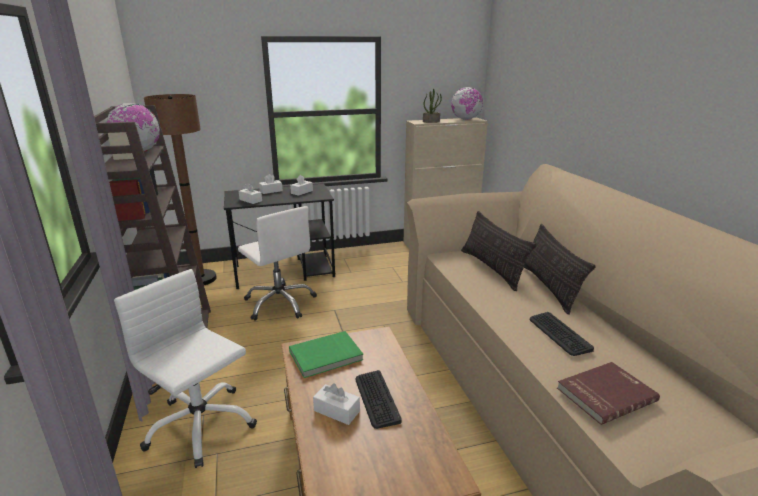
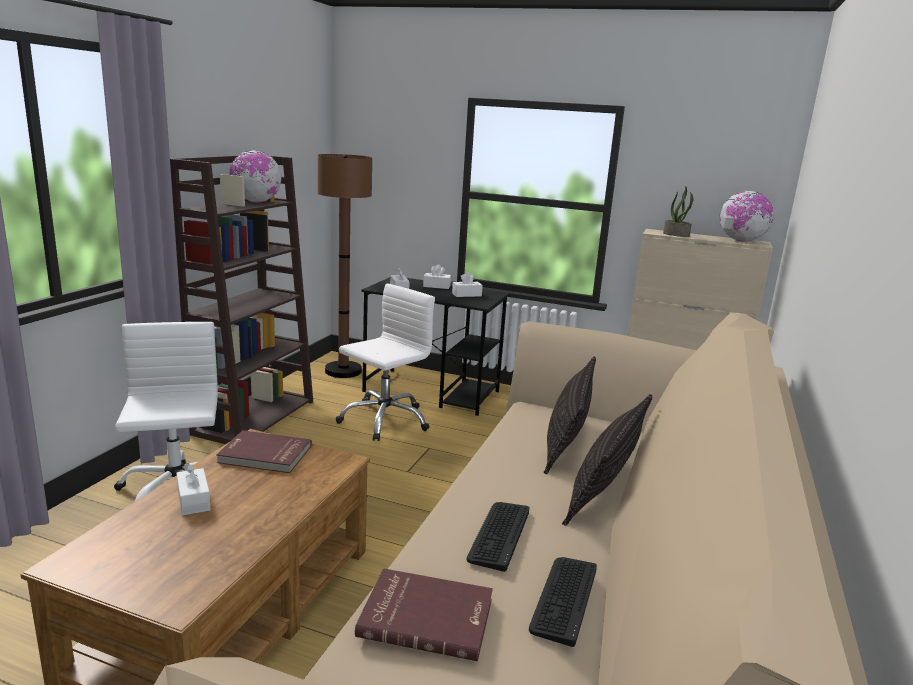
camera: 35 degrees right, 5 degrees down
white office chair [238,206,317,321] -> white office chair turned 135 degrees counterclockwise [336,283,435,441]
green book [289,331,363,378] -> red book [216,430,312,473]
keyboard [356,370,402,429] -> keyboard moved to [529,557,597,647]

